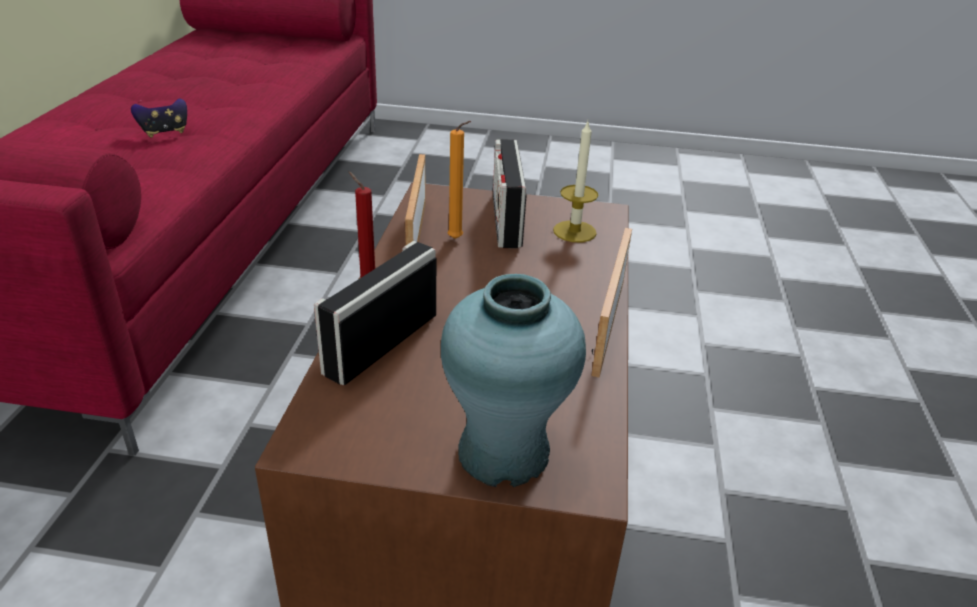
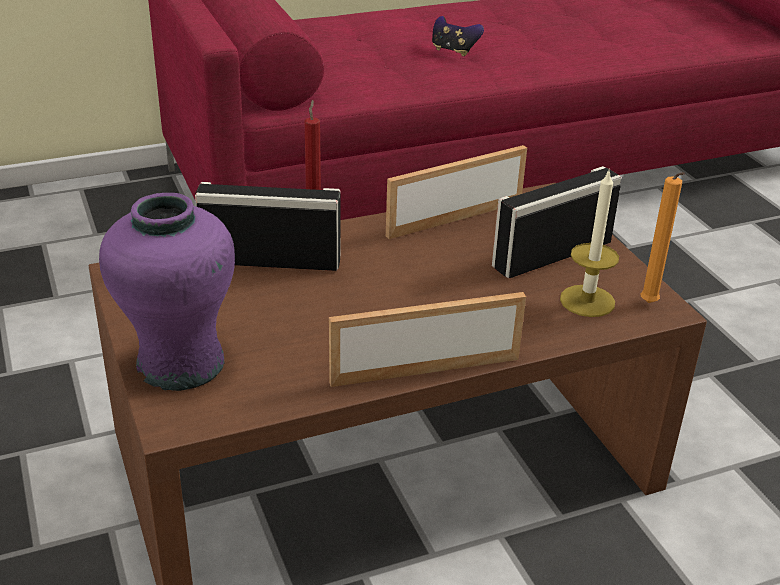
camera: 60 degrees right, 0 degrees up
turquoise vase [441,274,586,487] -> purple vase [99,193,235,391]
orange candle [448,121,471,239] -> orange candle moved to [641,172,685,303]

